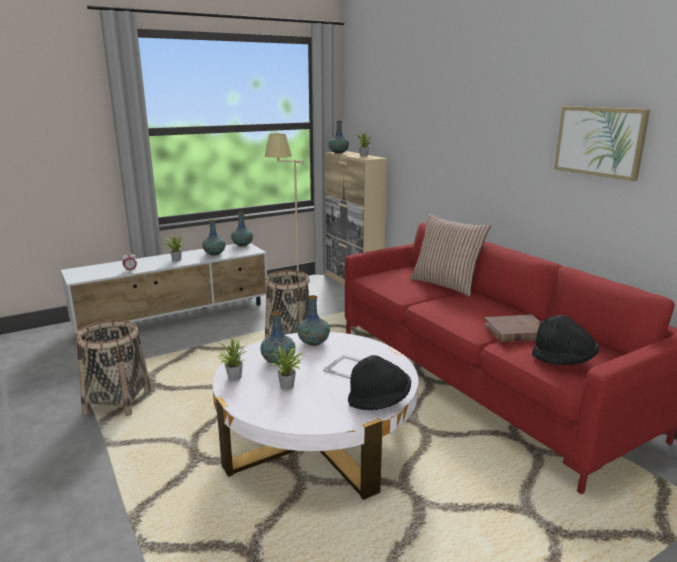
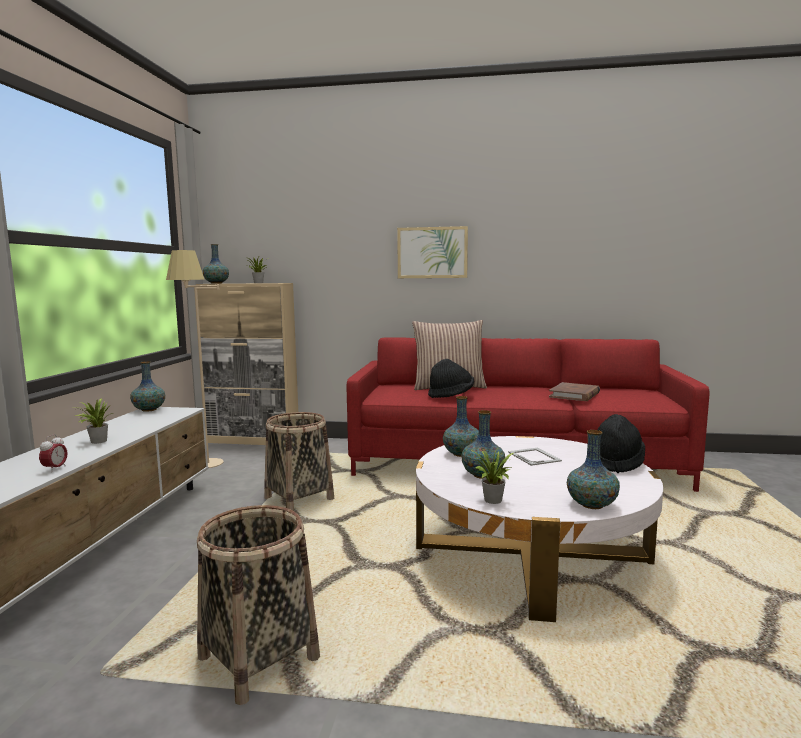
camera: 50 degrees left, 10 degrees down
vase [202,220,226,256] -> vase moved to [567,430,620,509]
potted plant [270,347,305,390] -> none
black hat [532,315,599,365] -> black hat moved to [428,359,474,398]
picture [554,106,650,181] -> picture moved to [397,226,468,278]

